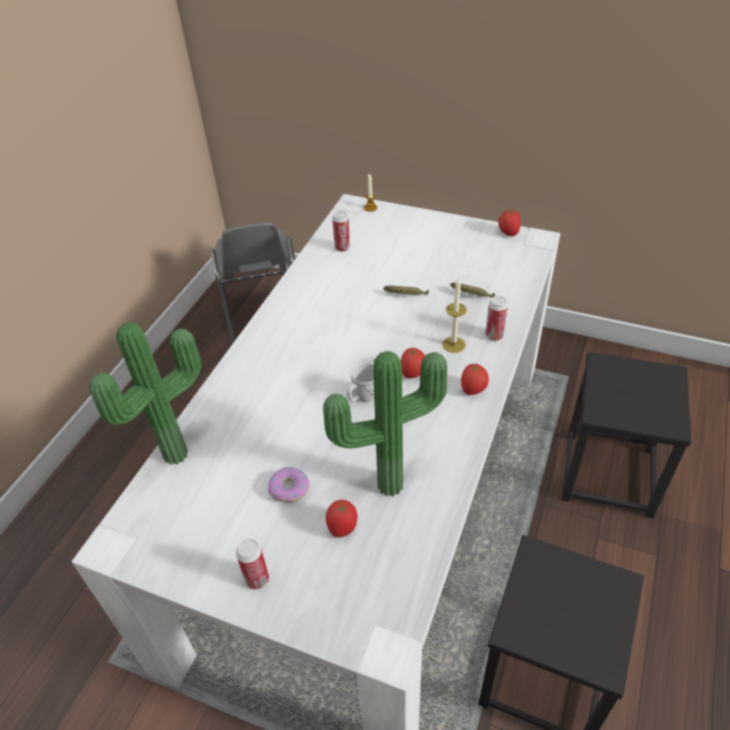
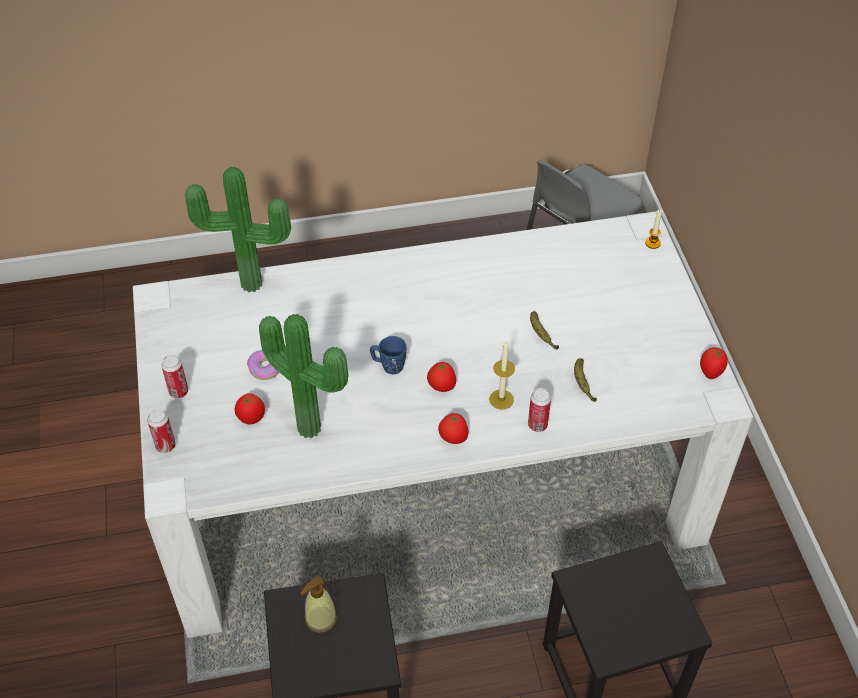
camera: 55 degrees right, 5 degrees up
can [332,211,350,252] -> can moved to [147,409,176,453]
white mug [346,363,374,403] -> blue mug [370,336,407,374]
none -> soap dispenser [300,576,337,633]

